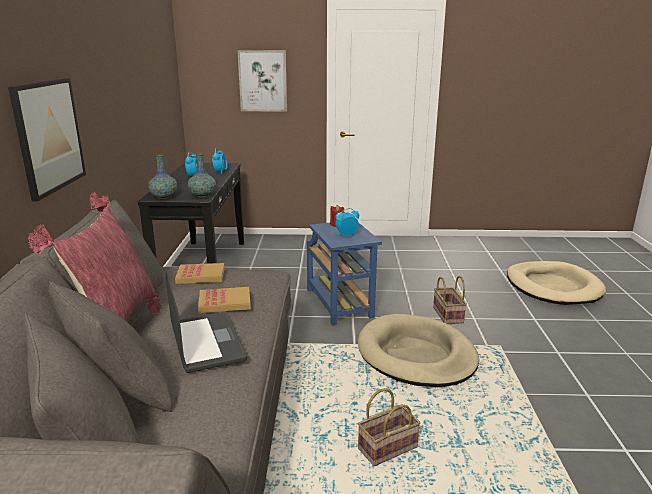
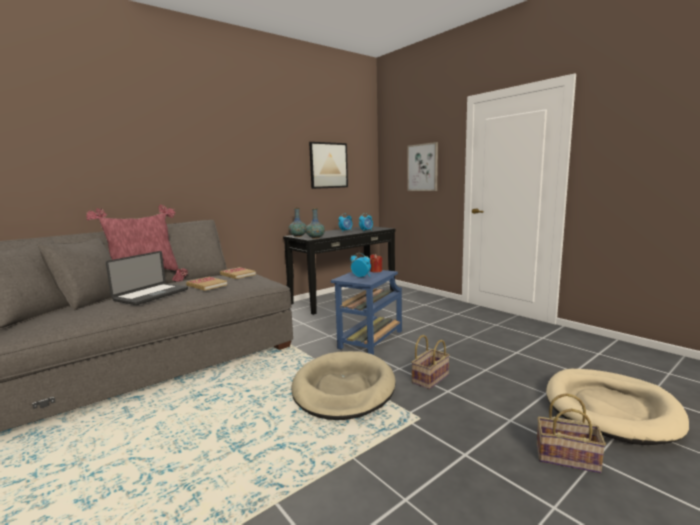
camera: 50 degrees right, 10 degrees down
picture [8,78,86,202] -> picture moved to [309,142,348,189]
basket [358,388,421,466] -> basket moved to [537,393,606,473]

